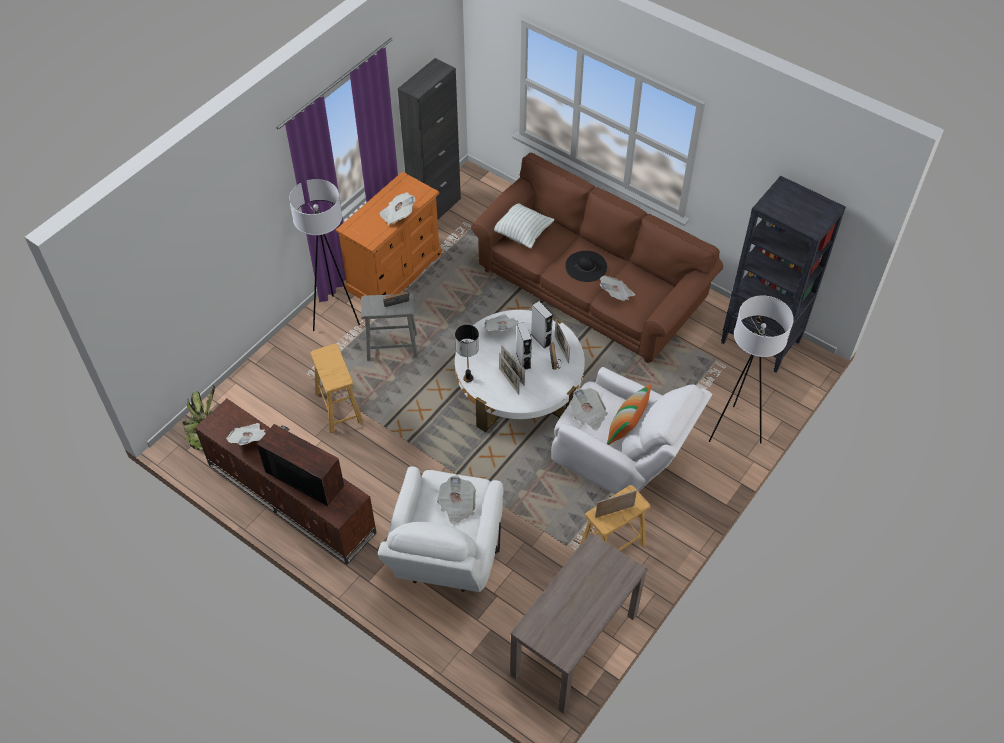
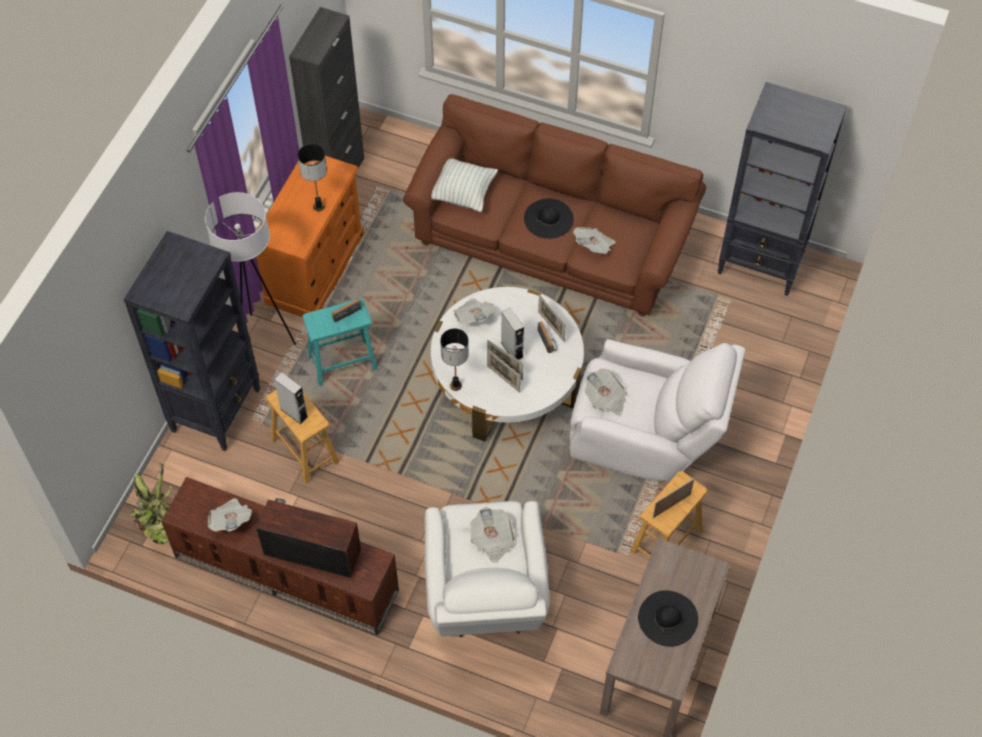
camera: 15 degrees left, 5 degrees up
grey stool [361,293,418,361] -> turquoise stool [302,298,378,386]
newspaper [380,192,415,225] -> table lamp [298,144,327,212]
grey speaker [531,301,553,349] -> grey speaker moved to [274,372,308,424]
pillow [607,383,652,445] -> none
white floor lamp [709,295,794,443] -> none
none -> black bookcase [124,231,261,451]
none -> black hat [638,590,698,647]

